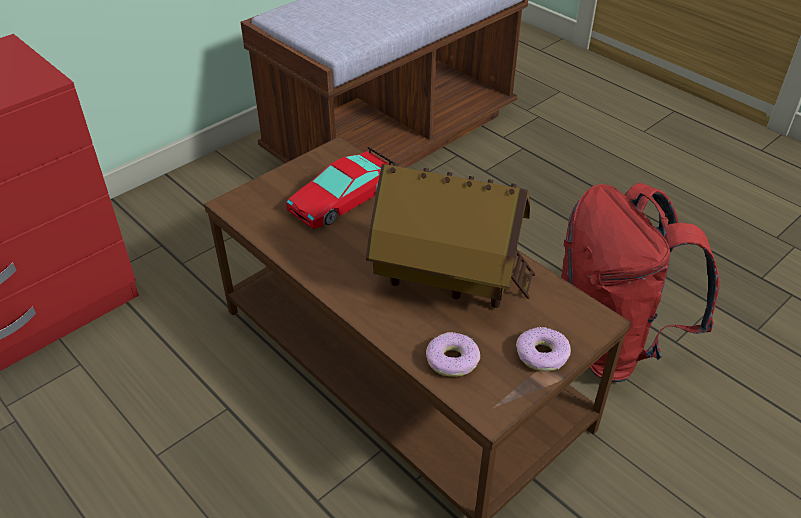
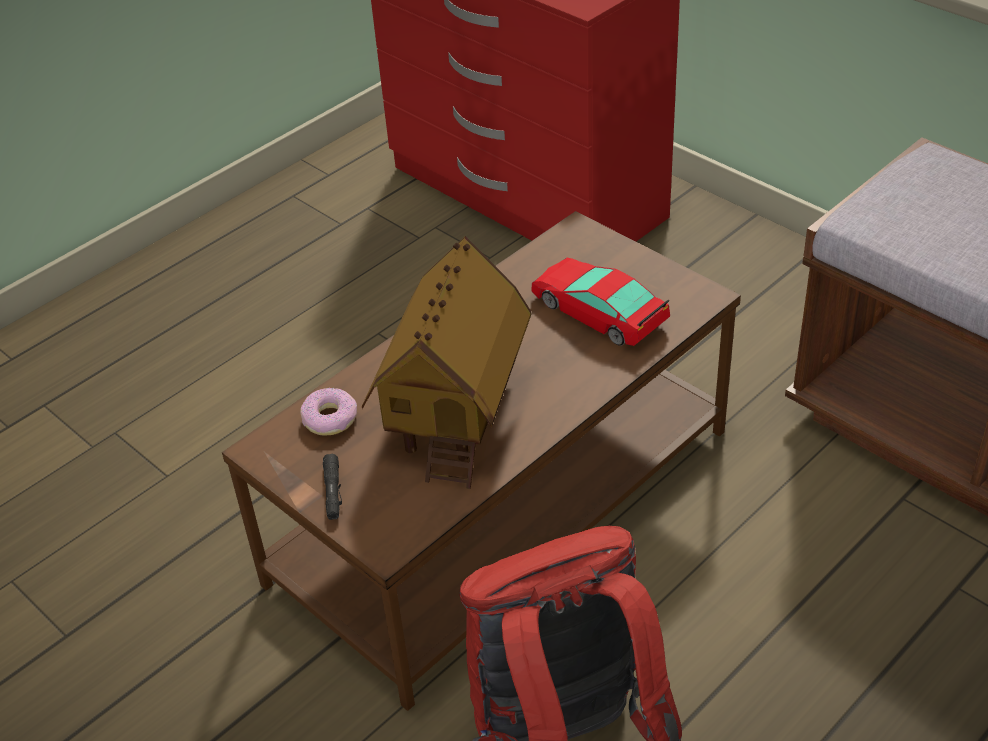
camera: 90 degrees right, 0 degrees up
donut [516,327,571,372] -> black flashlight [323,454,342,520]

